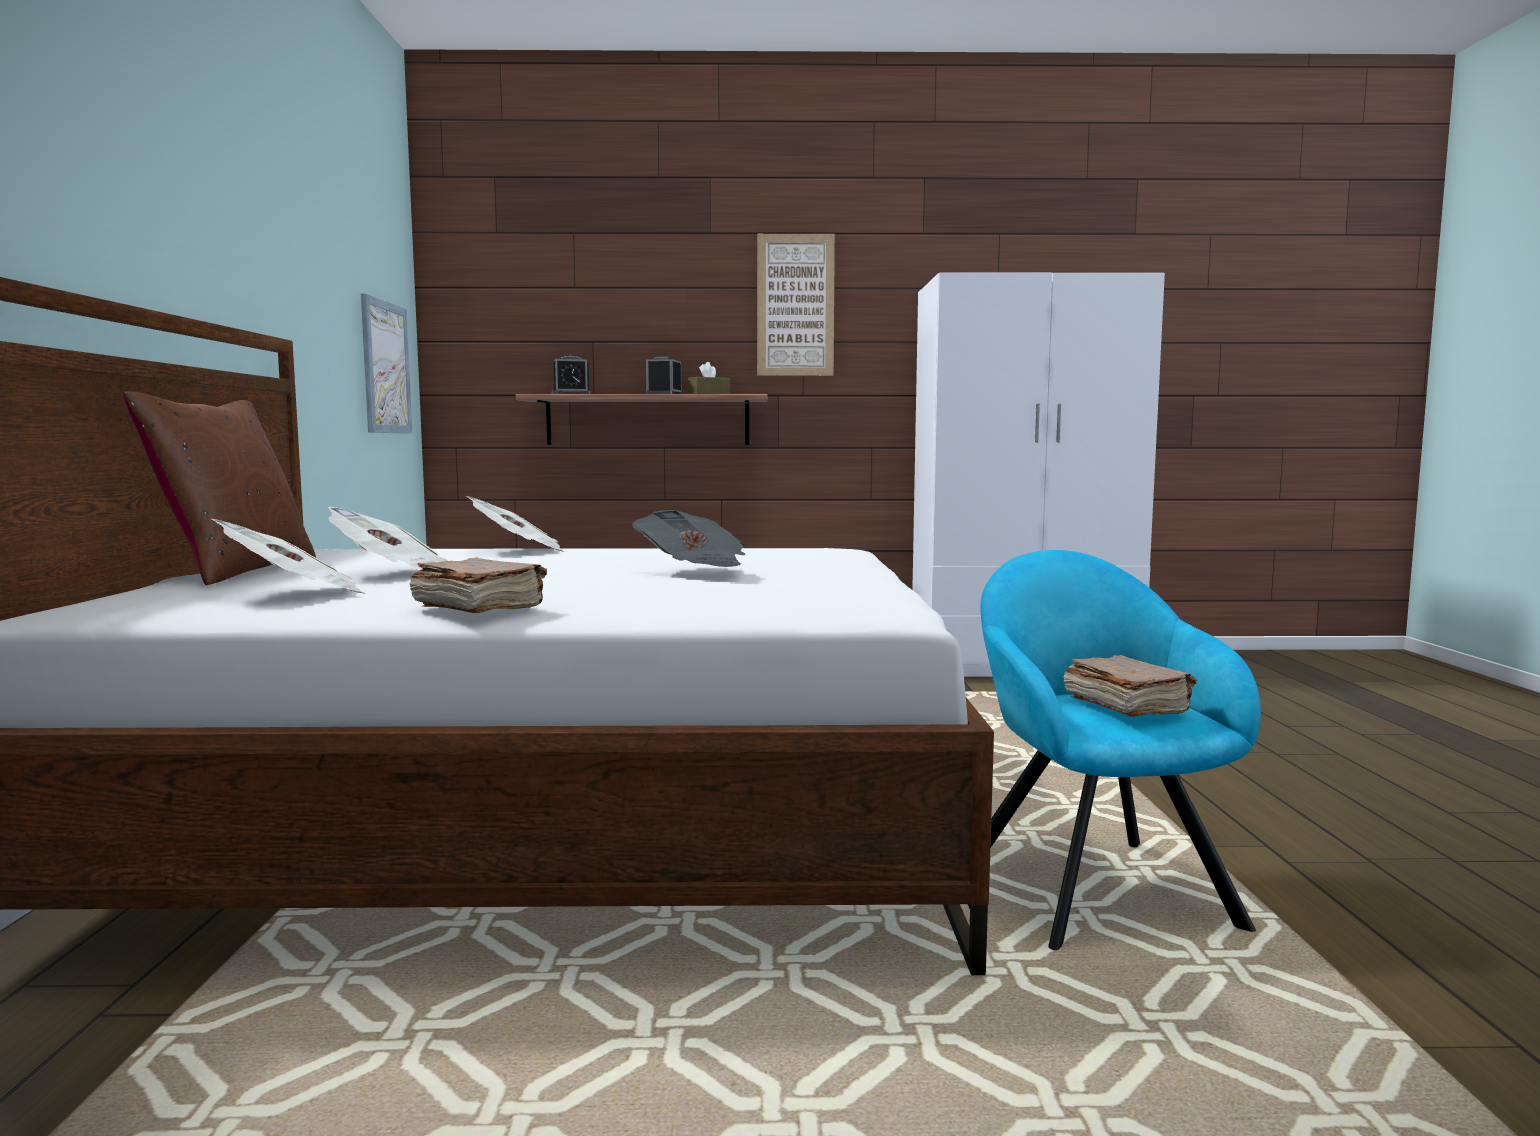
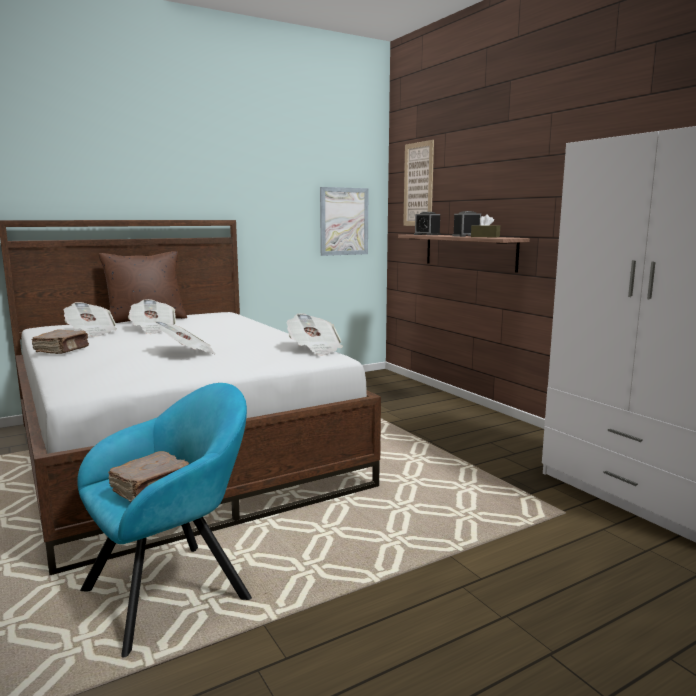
camera: 60 degrees right, 5 degrees up
newspaper [467,496,565,552] -> newspaper moved to [286,314,343,356]
picture [757,234,835,376] -> picture moved to [403,140,434,226]

